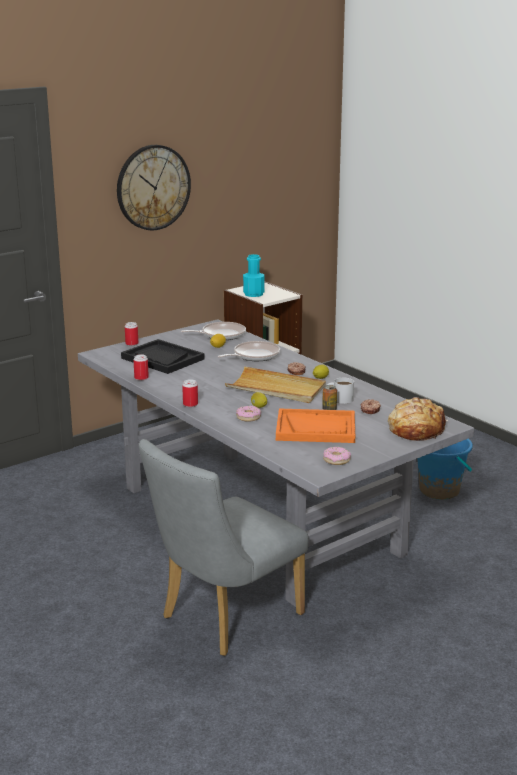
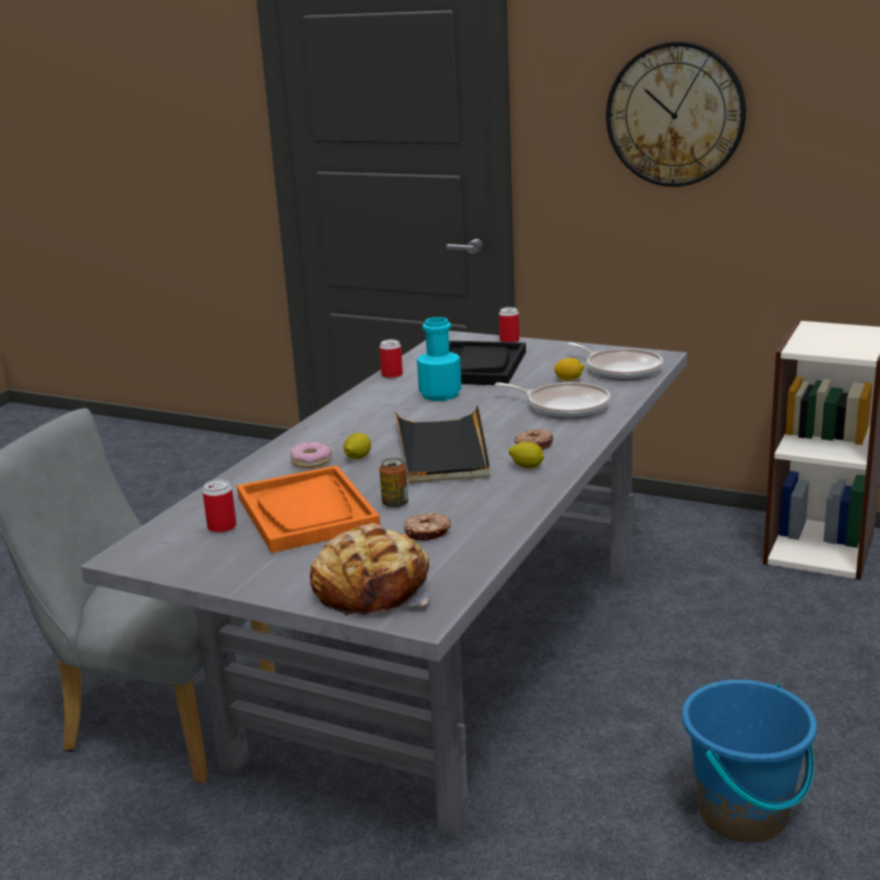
camera: 65 degrees right, 0 degrees up
can [182,379,198,407] -> can moved to [202,479,237,533]
beige tray [225,366,326,403] -> black tray [395,406,490,484]
turquoise bottle [243,254,265,297] -> turquoise bottle moved to [417,317,462,401]
donut [323,447,351,465] -> none
white mug [327,378,354,404] -> none

